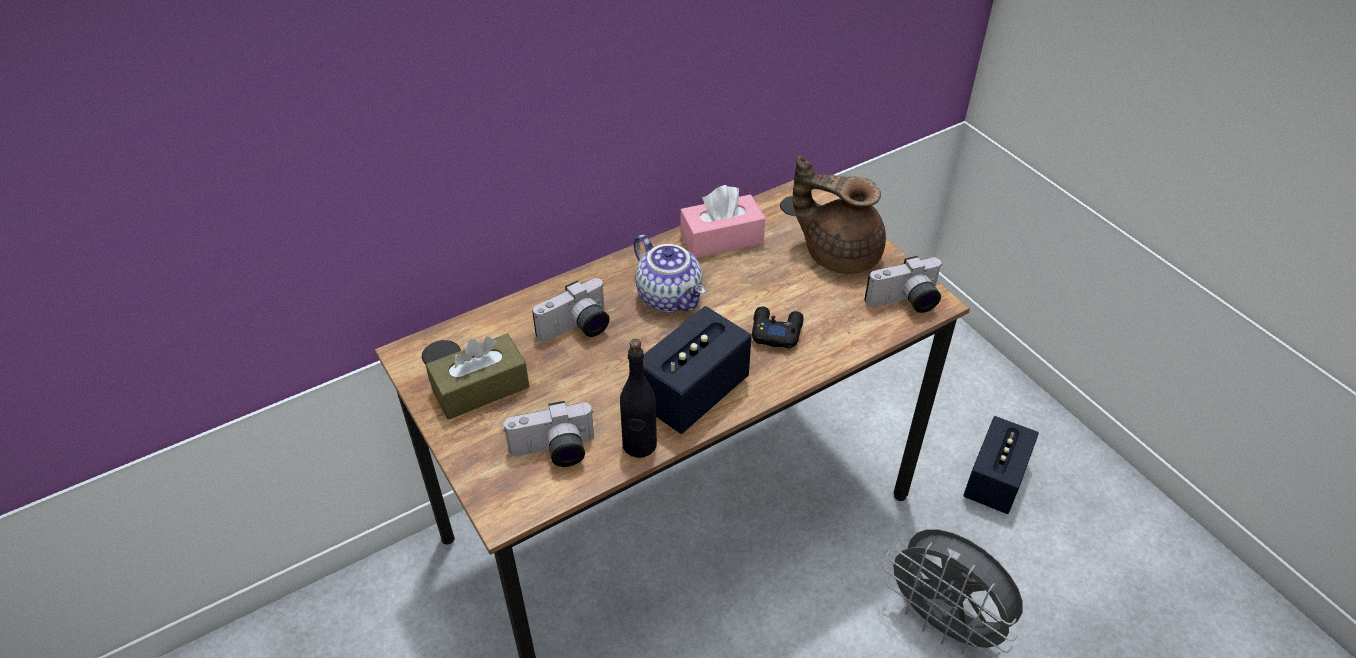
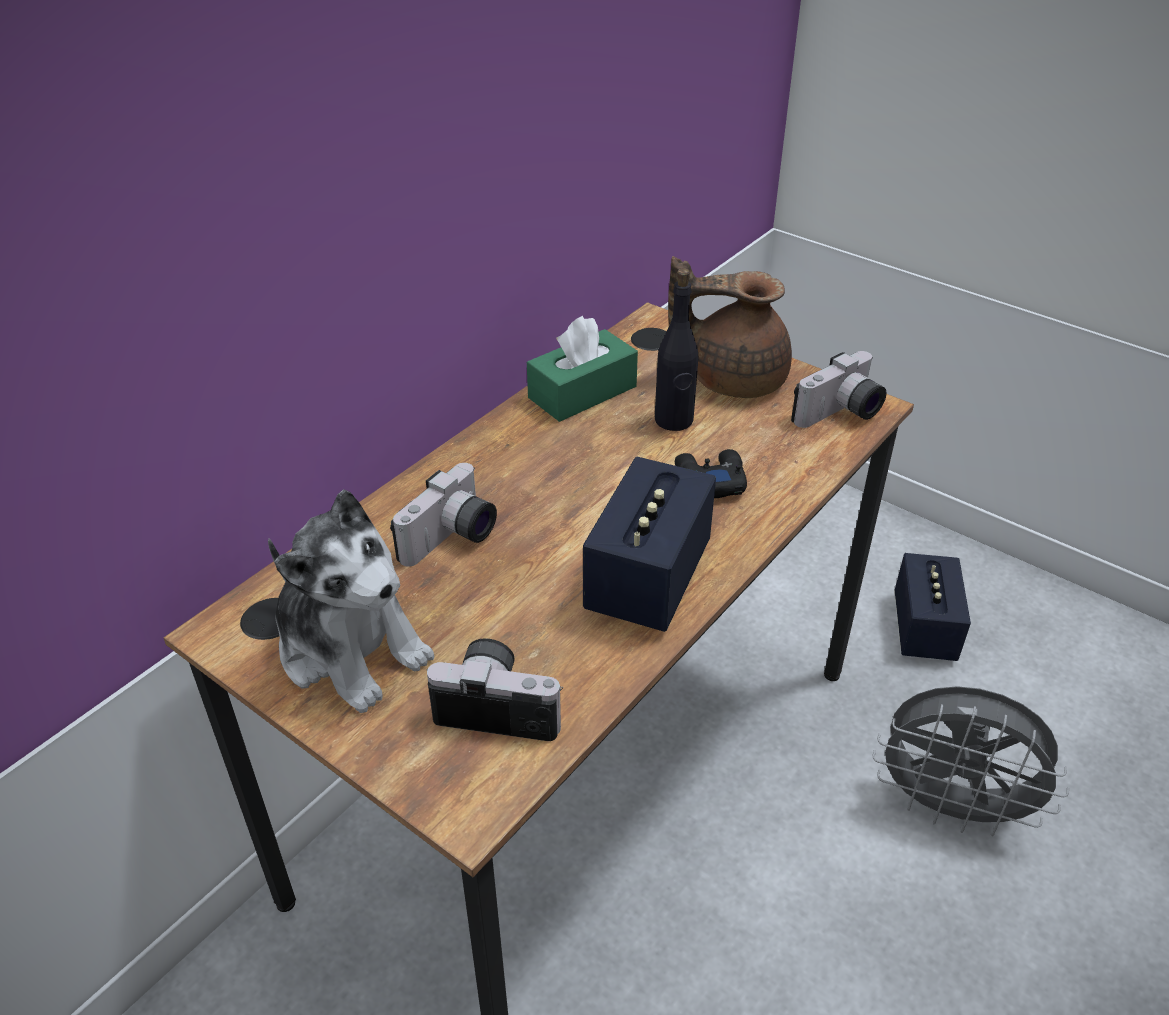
camera: 20 degrees left, 5 degrees down
brown tissue box [426,334,529,420] -> plush toy [268,489,434,713]
camera [503,401,594,467] -> camera turned 135 degrees counterclockwise [427,638,563,741]
black bottle [620,339,657,458] -> black bottle moved to [655,268,698,431]
teapot [634,235,706,312] -> none
pink tissue box [680,185,766,258] -> green tissue box [527,316,638,422]

